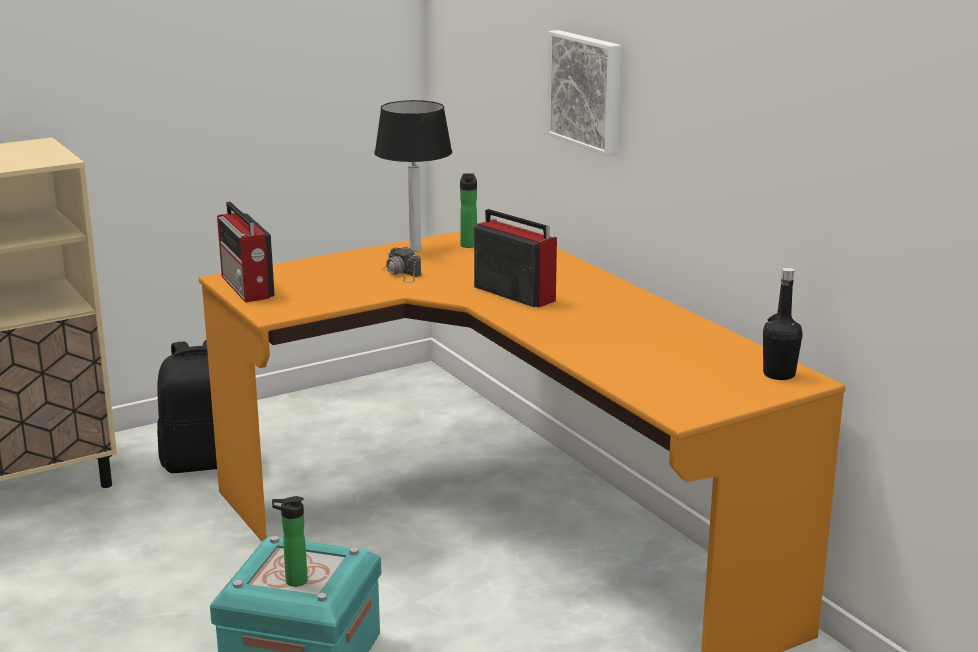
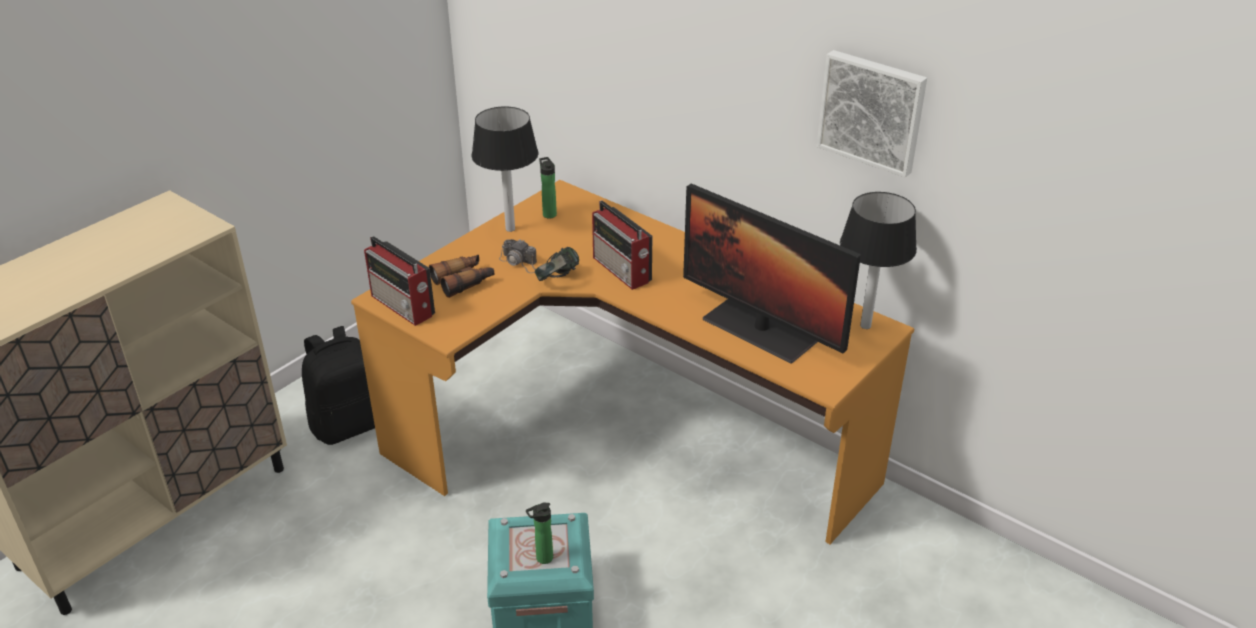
camera: 20 degrees left, 15 degrees up
radio [474,209,557,307] -> radio turned 150 degrees counterclockwise [592,200,652,290]
picture [547,30,621,156] -> picture moved to [817,50,927,177]
black bottle [763,268,803,380] -> table lamp [840,192,917,329]
none -> binoculars [429,255,494,298]
none -> headphones [535,247,579,281]
none -> monitor [683,184,861,364]

